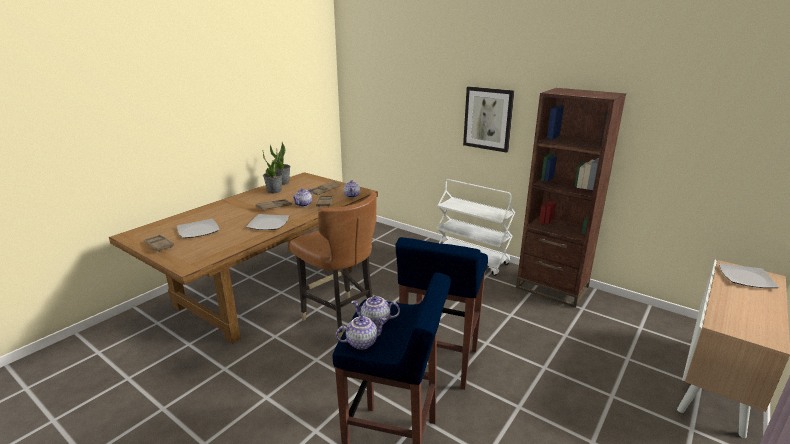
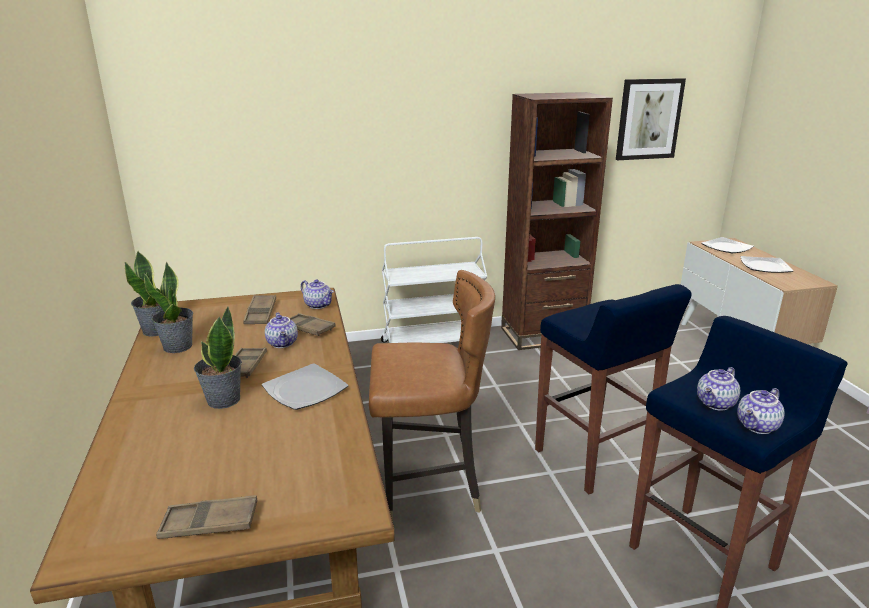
camera: 50 degrees left, 0 degrees up
plate [177,218,219,238] -> plate moved to [740,256,793,273]
teapot [336,316,387,350] -> teapot turned 150 degrees counterclockwise [737,388,785,434]
picture [463,86,514,153] -> picture moved to [616,78,686,160]
none -> potted plant [194,307,242,409]

